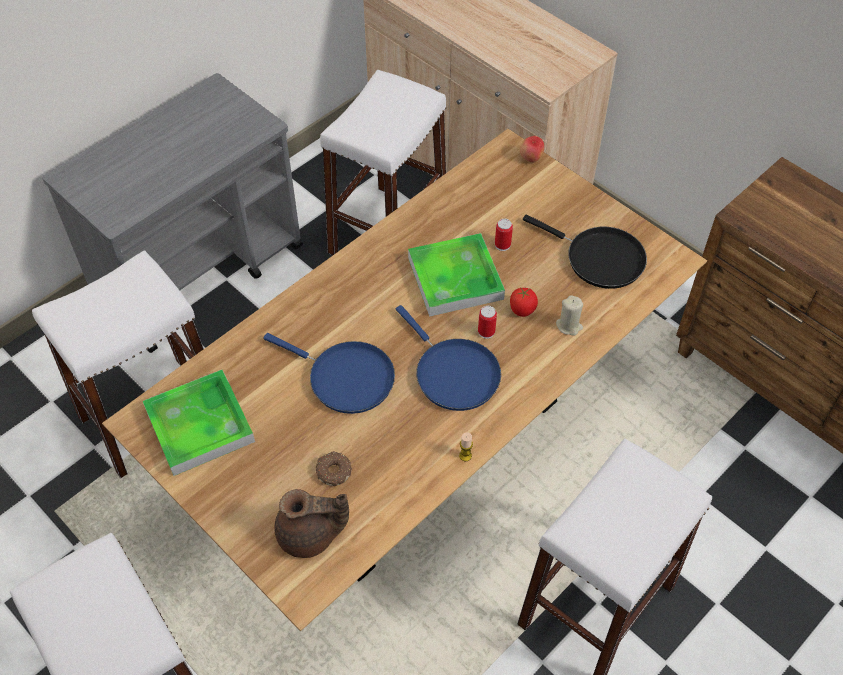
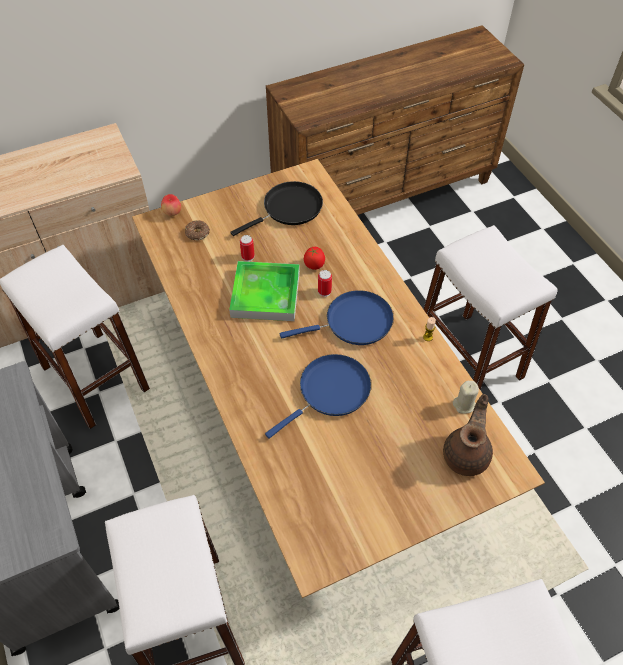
camera: 70 degrees left, 0 degrees up
tray [143,370,255,476] -> none
donut [316,451,352,486] -> donut moved to [185,220,210,241]
beige candle [556,295,583,335] -> beige candle moved to [453,381,479,414]

